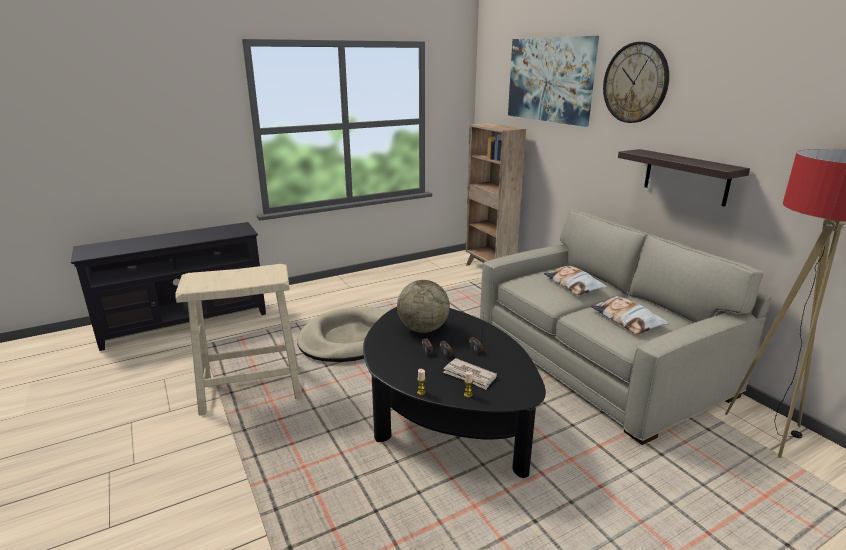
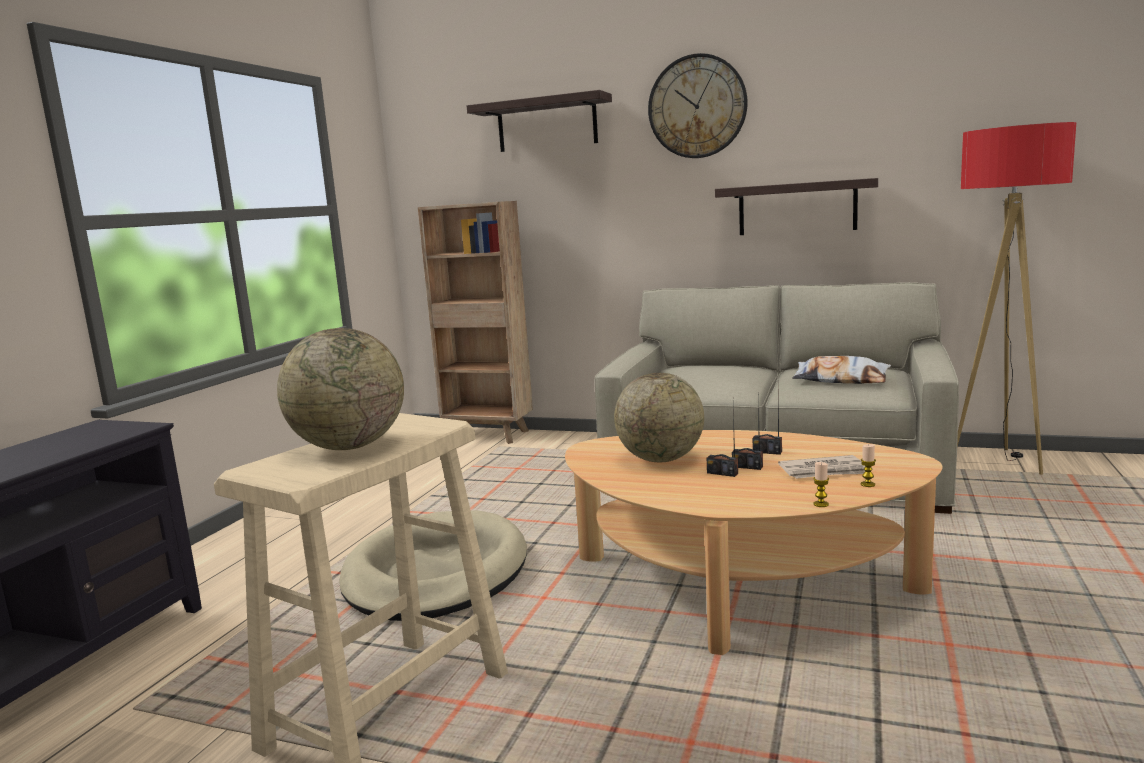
camera: 40 degrees left, 10 degrees down
black coffee table [363,307,546,478] -> beige coffee table [565,430,943,655]
picture [508,36,599,127] -> shelf [467,90,612,152]
pillow [544,266,607,295] -> none
none -> globe [277,328,404,450]

